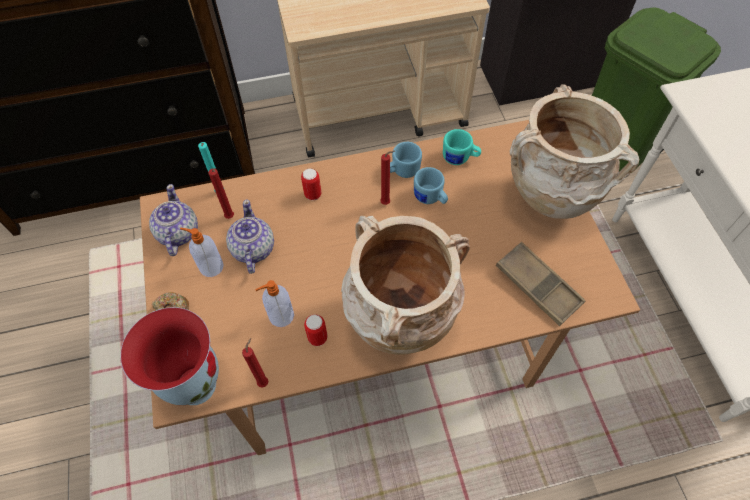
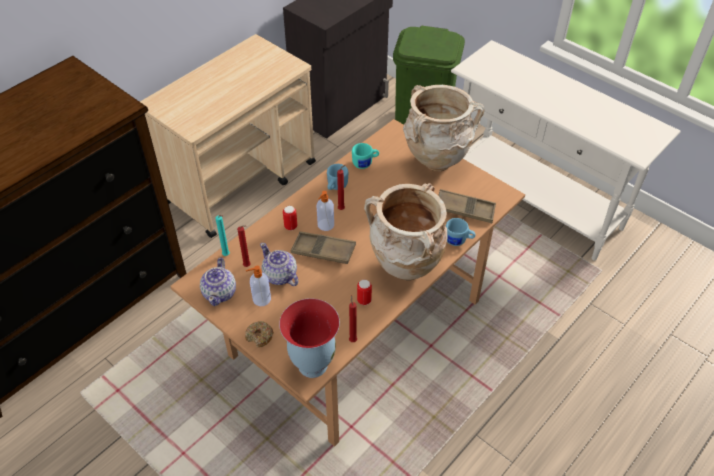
camera: 35 degrees left, 10 degrees down
teapot [149,184,198,256] -> teapot turned 135 degrees counterclockwise [200,258,236,306]
soap dispenser [255,280,294,327] -> soap dispenser moved to [317,191,334,231]
blue mug [414,167,448,204] -> blue mug moved to [446,218,475,246]
none -> brown tray [291,231,356,264]

